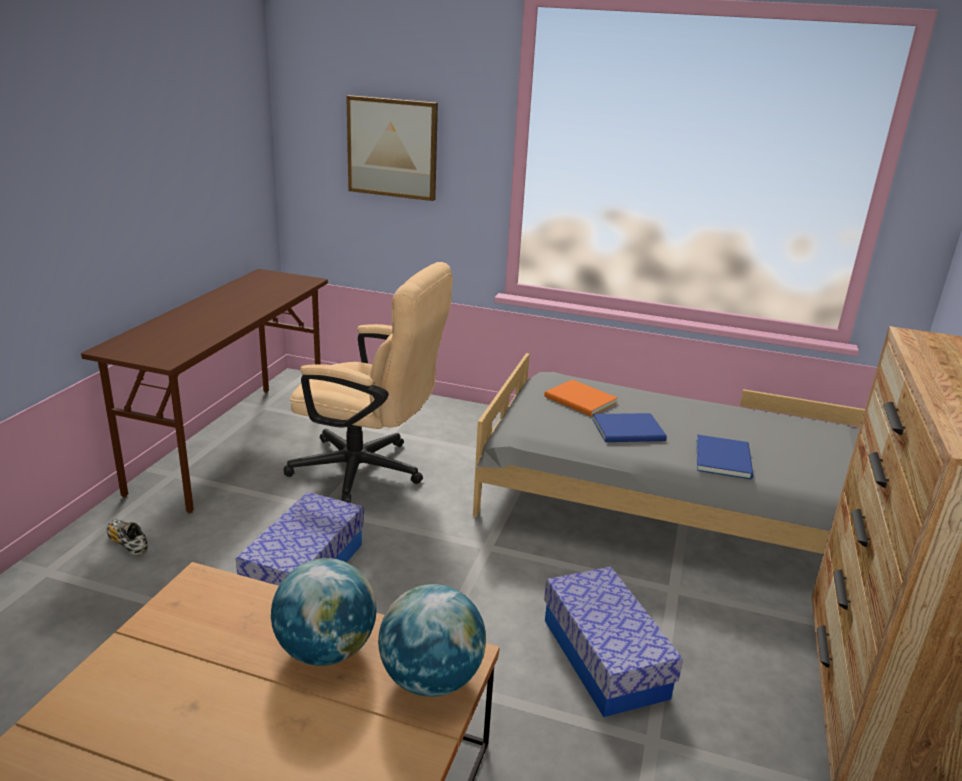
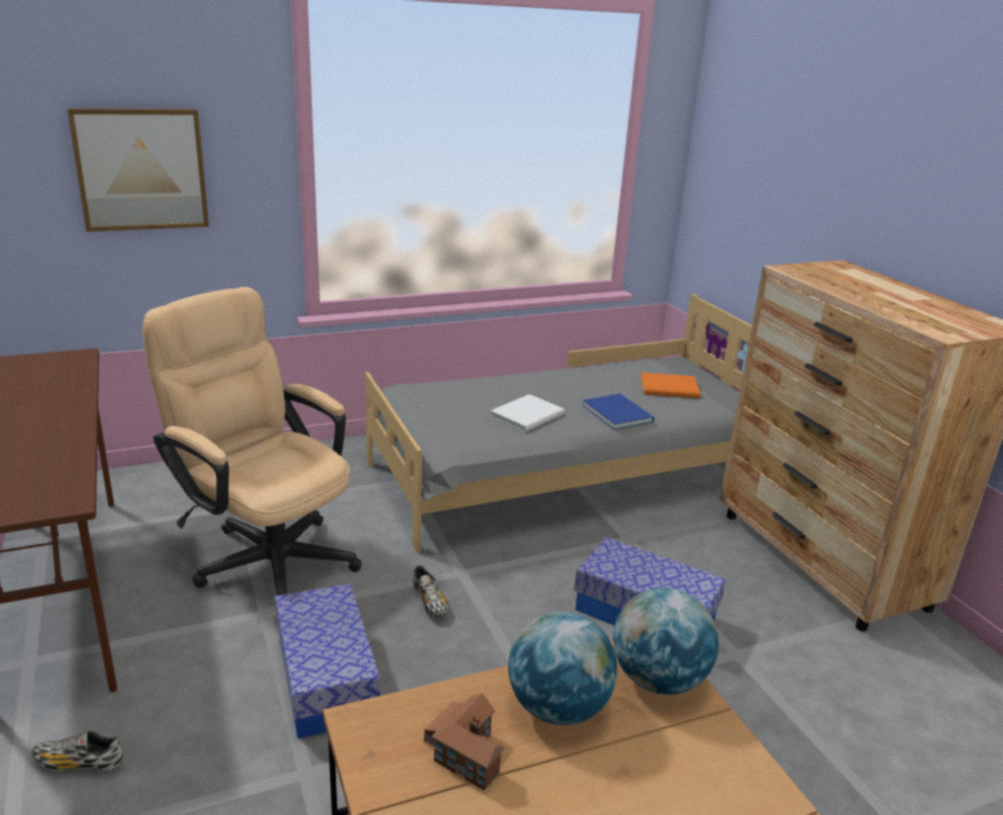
camera: 40 degrees left, 0 degrees up
beige office chair [283,262,453,503] -> beige office chair turned 120 degrees counterclockwise [142,287,362,596]
orange book [544,380,618,416] -> orange book moved to [640,373,701,398]
blue book [592,413,667,442] -> white book [490,394,565,432]
none -> shoe [413,565,449,618]
none -> toy house [424,694,504,790]

